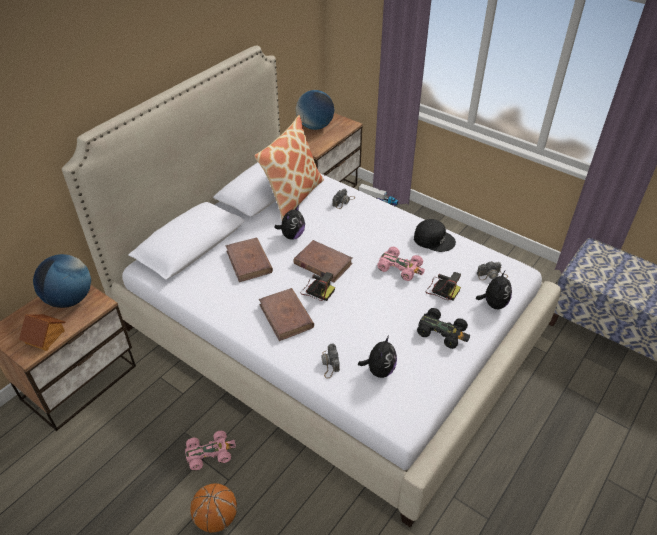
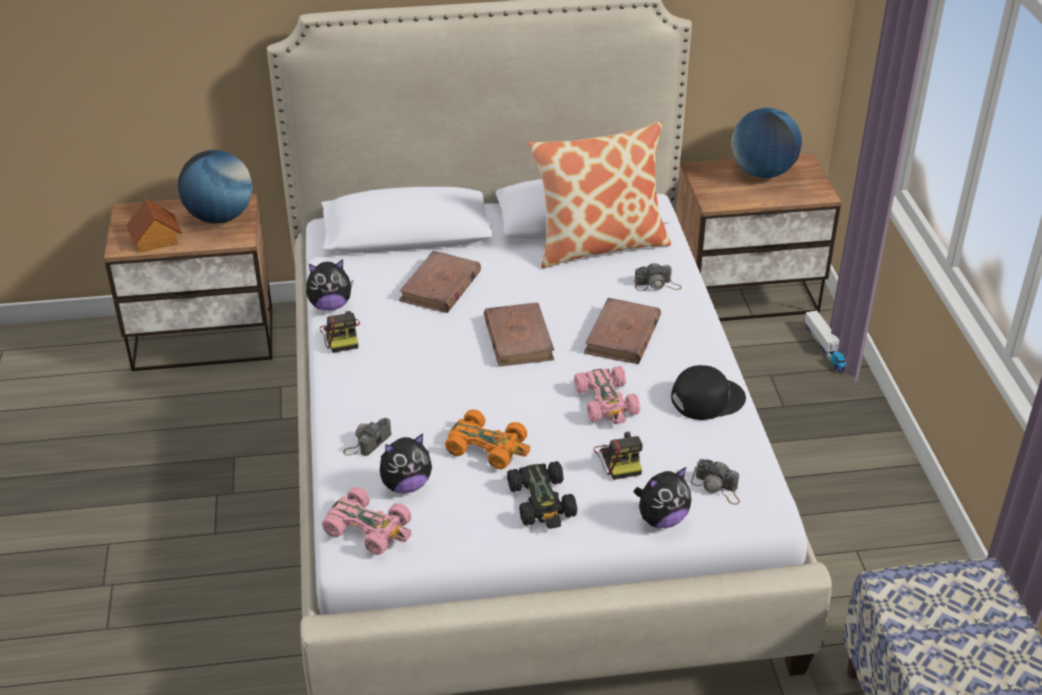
camera: 45 degrees right, 5 degrees down
pink toy car [185,431,236,471] -> pink toy car moved to [322,487,411,555]
basketball [191,483,237,533] -> none
brown book [259,288,314,341] -> brown book moved to [584,298,661,364]
plush toy [274,205,305,240] -> plush toy moved to [306,260,353,311]
camera [300,272,335,301] -> camera moved to [320,311,360,353]
black cap [414,219,456,252] -> black cap turned 90 degrees counterclockwise [671,365,746,420]
none -> orange toy car [445,410,530,469]

